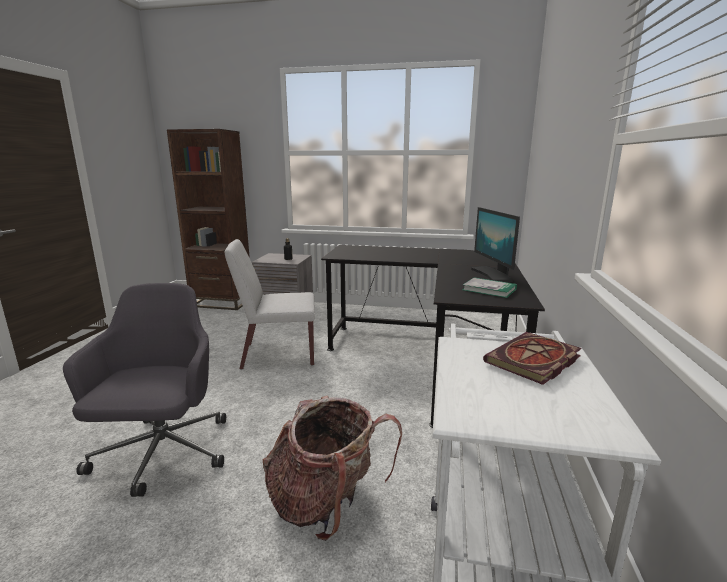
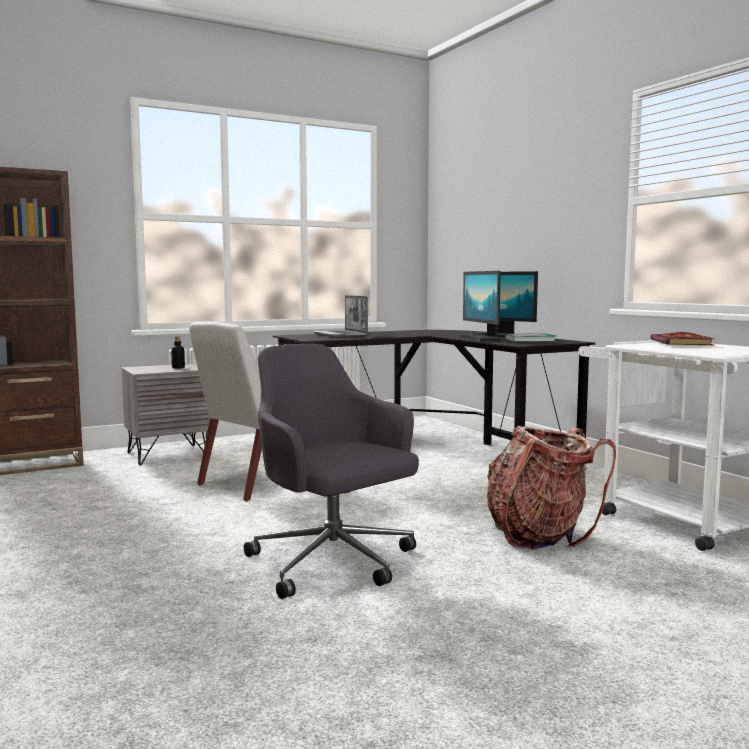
camera: 40 degrees left, 10 degrees down
none -> laptop [312,295,368,337]
none -> monitor [460,271,501,341]

